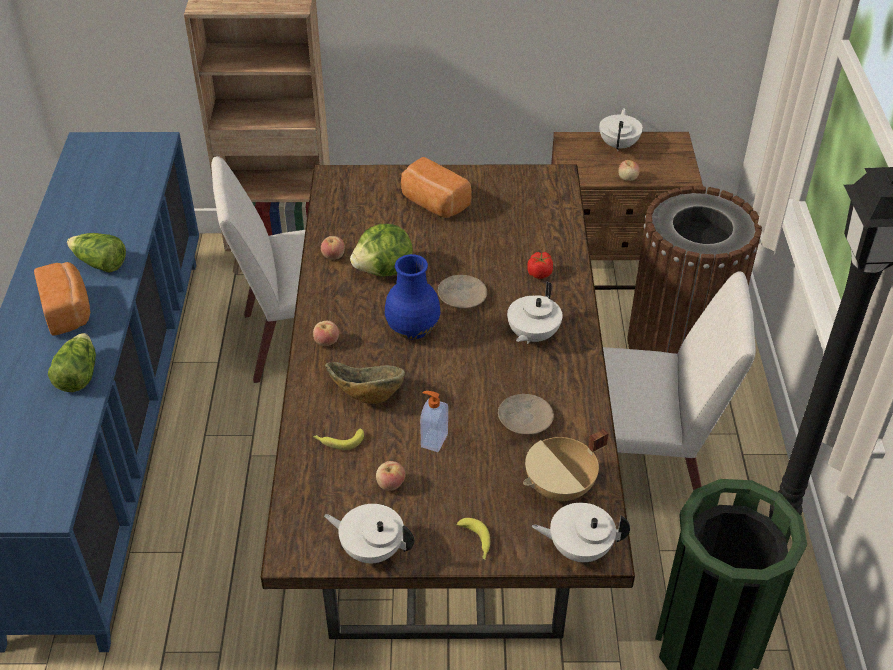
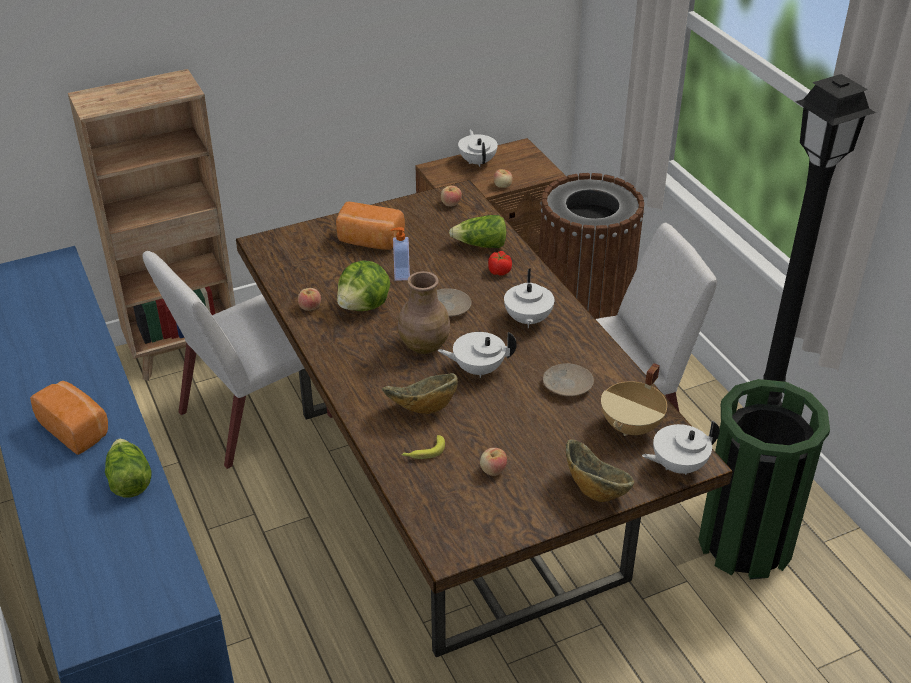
camera: 25 degrees left, 5 degrees down
lettuce [67,233,126,273] -> lettuce moved to [449,215,506,248]
apple [313,321,339,346] -> apple moved to [441,186,462,207]
white teapot [324,504,415,563] -> white teapot moved to [438,332,517,378]
blue vase [385,254,441,340] -> brown vase [398,271,450,354]
soap dispenser [420,391,448,452] -> soap dispenser moved to [391,227,410,281]
banana [457,518,490,560] -> bowl [566,439,634,502]

